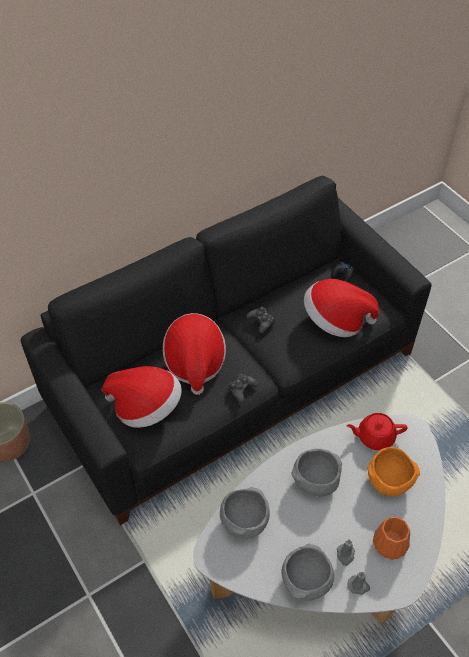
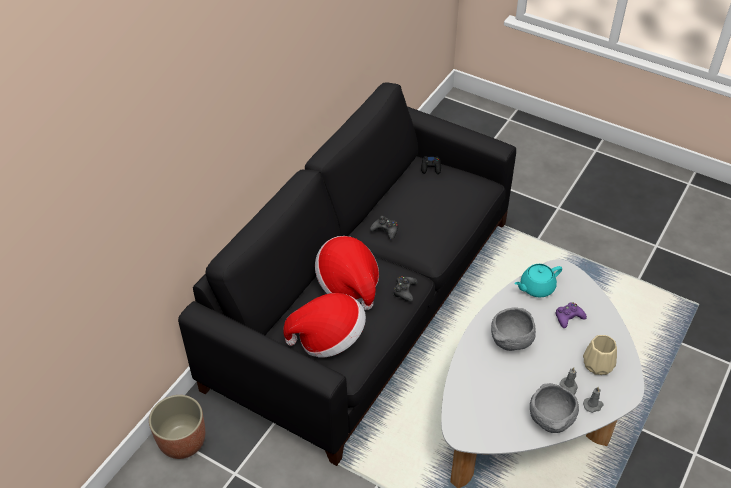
camera: 25 degrees left, 5 degrees down
grey bowl [220,487,270,539] -> none
hat [304,279,379,337] -> none
red teapot [346,413,408,450] -> turquoise teapot [514,264,562,298]
orange bowl [368,447,420,496] -> purple game controller [556,302,587,328]
orange vase [373,517,410,560] -> beige vase [583,335,617,375]

